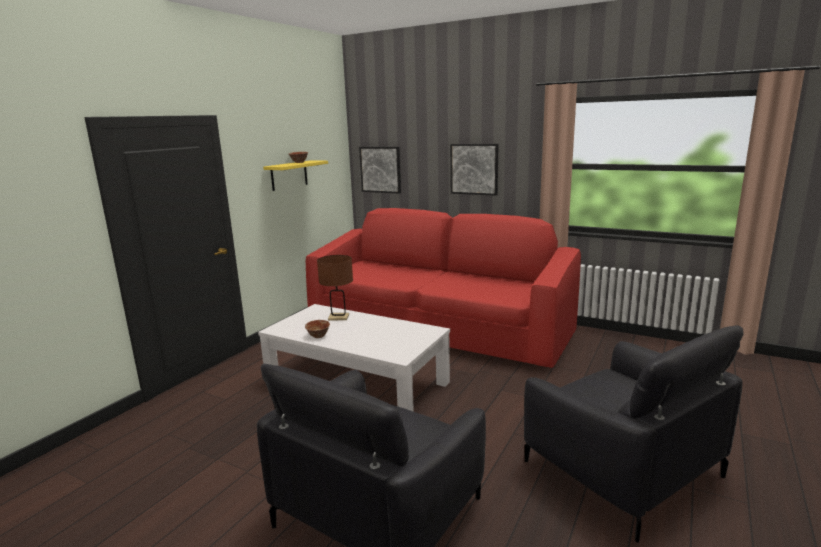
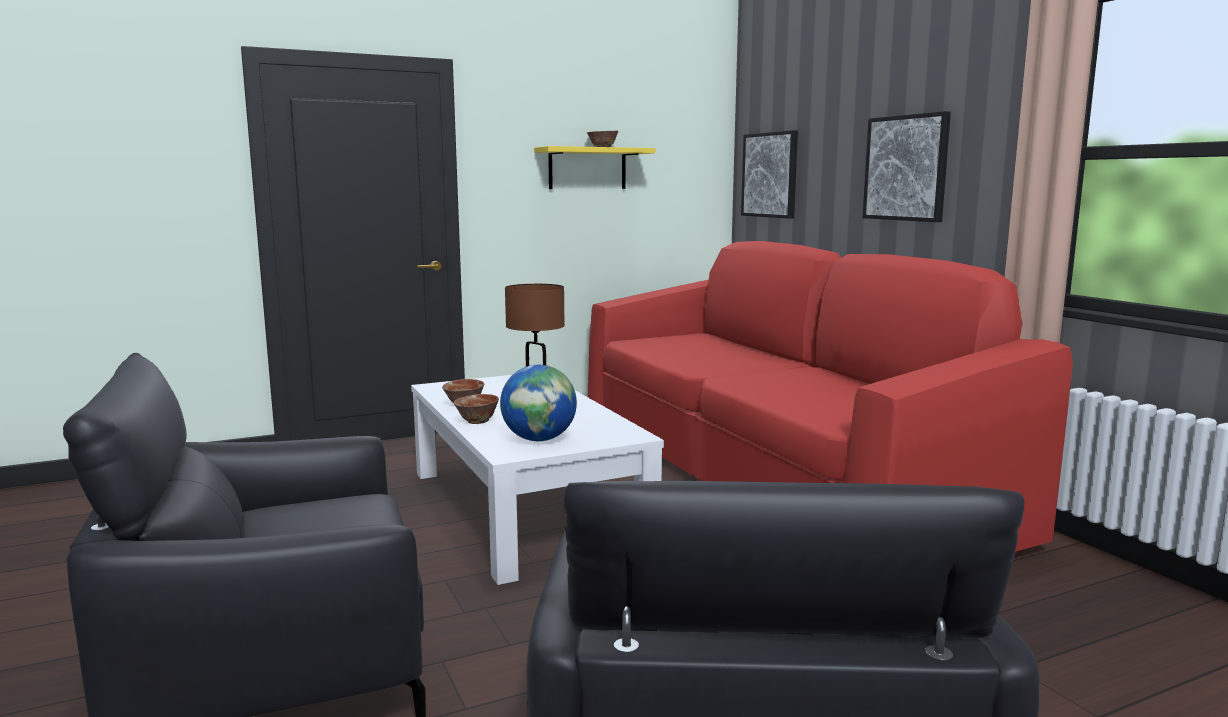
camera: 35 degrees right, 5 degrees down
none -> bowl [454,394,499,424]
none -> globe [500,365,577,441]

